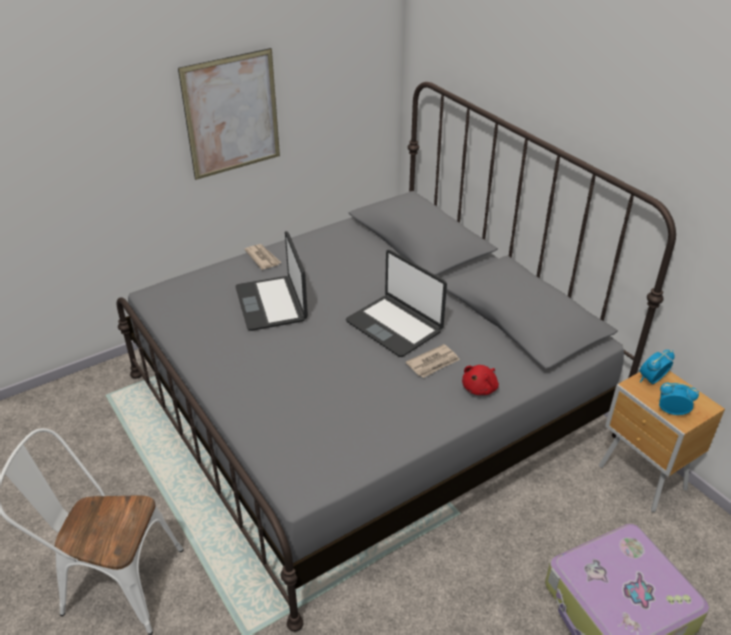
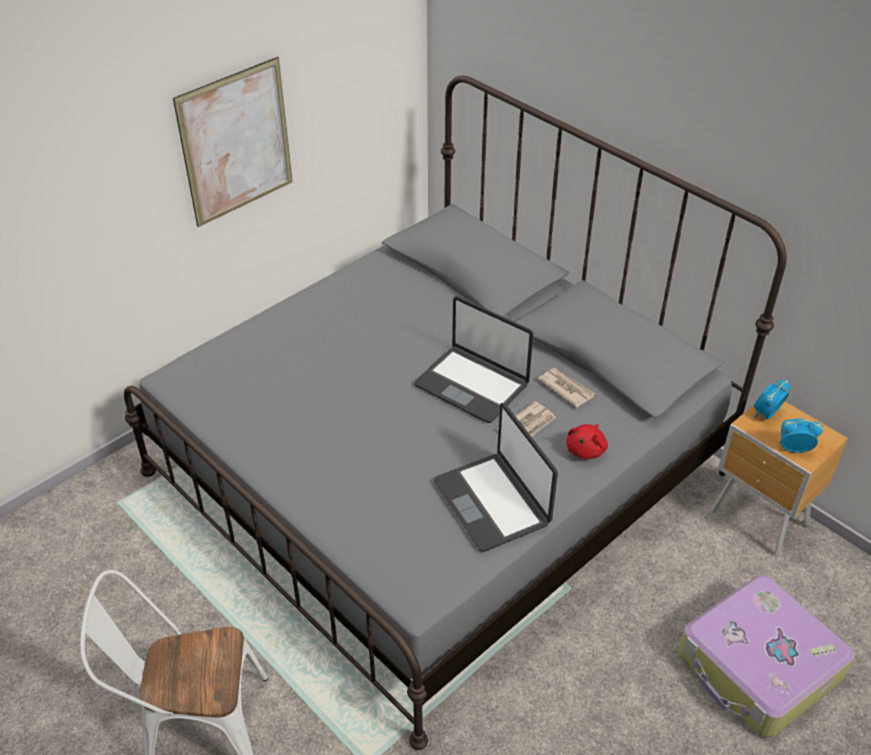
camera: 10 degrees left, 5 degrees up
laptop [235,231,308,331] -> laptop moved to [434,403,558,552]
newspaper [244,244,281,270] -> newspaper moved to [538,368,595,408]

